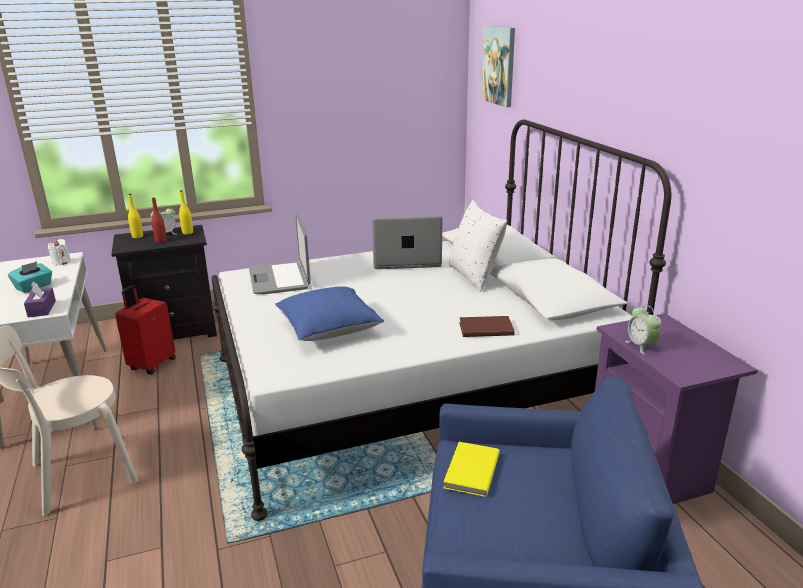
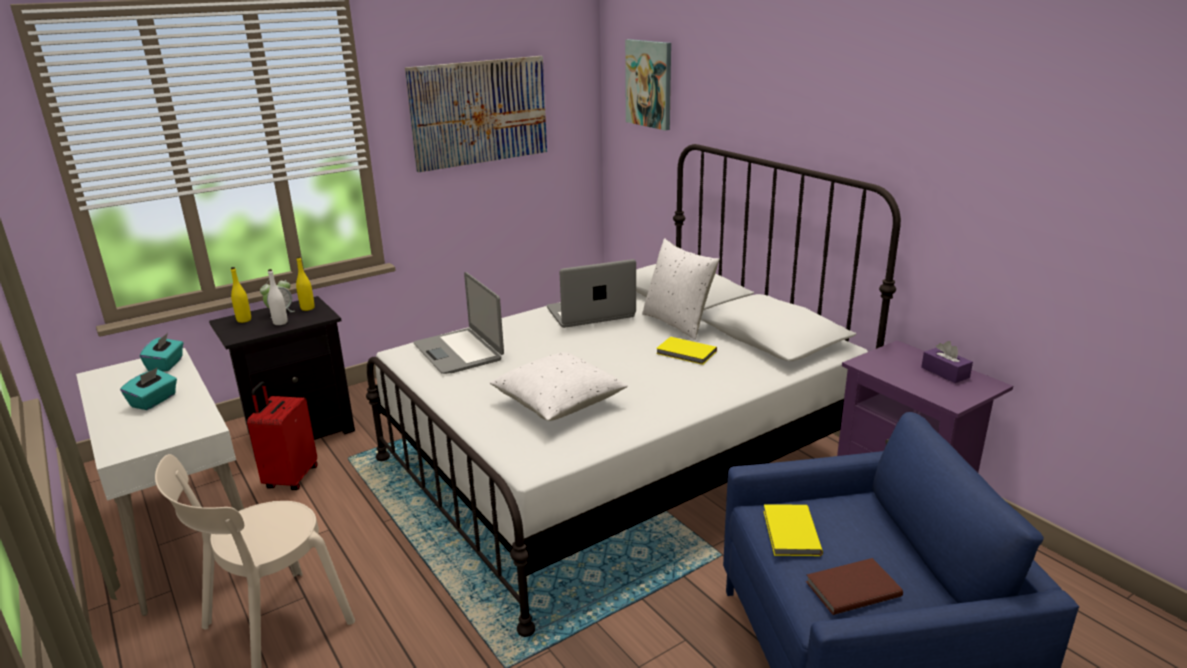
camera: 15 degrees left, 0 degrees up
purple tissue box [24,281,56,317] -> purple tissue box moved to [921,341,973,383]
white candle [48,239,71,265] -> turquoise tissue box [140,333,183,372]
red bottle [151,198,167,243] -> white bottle [268,269,288,325]
blue pillow [275,287,384,341] -> white pillow [490,352,628,421]
brown book [459,316,515,337] -> brown book moved to [806,558,903,615]
alarm clock [625,305,661,354] -> none
none -> picture [405,56,547,172]
none -> yellow book [656,337,717,365]

